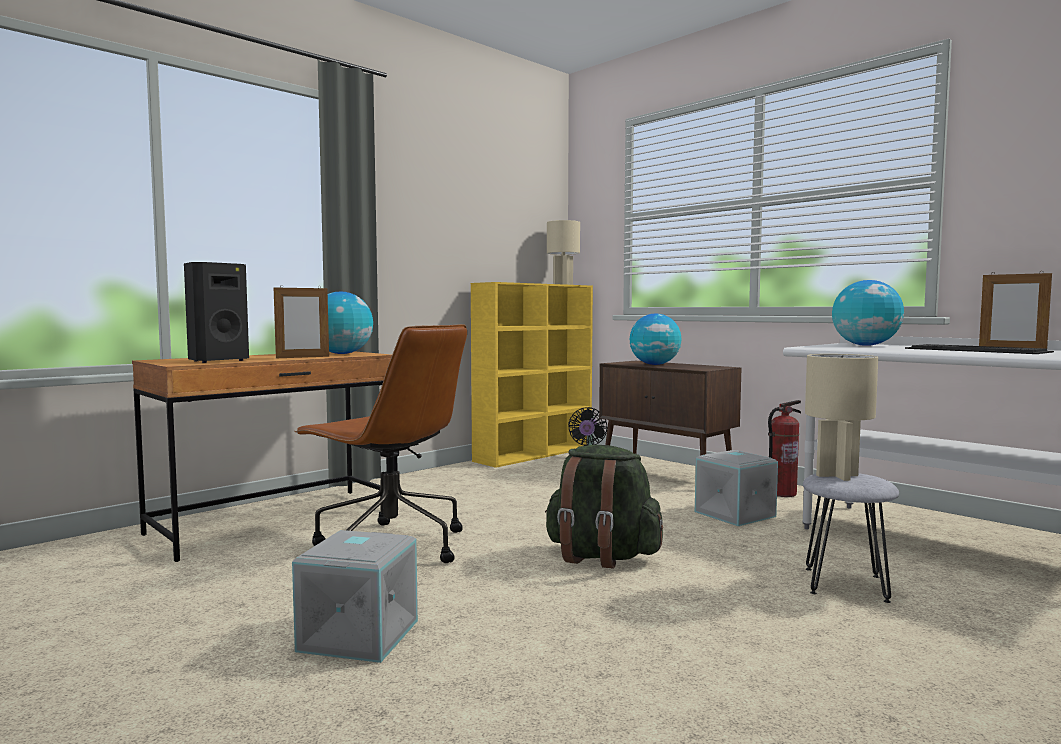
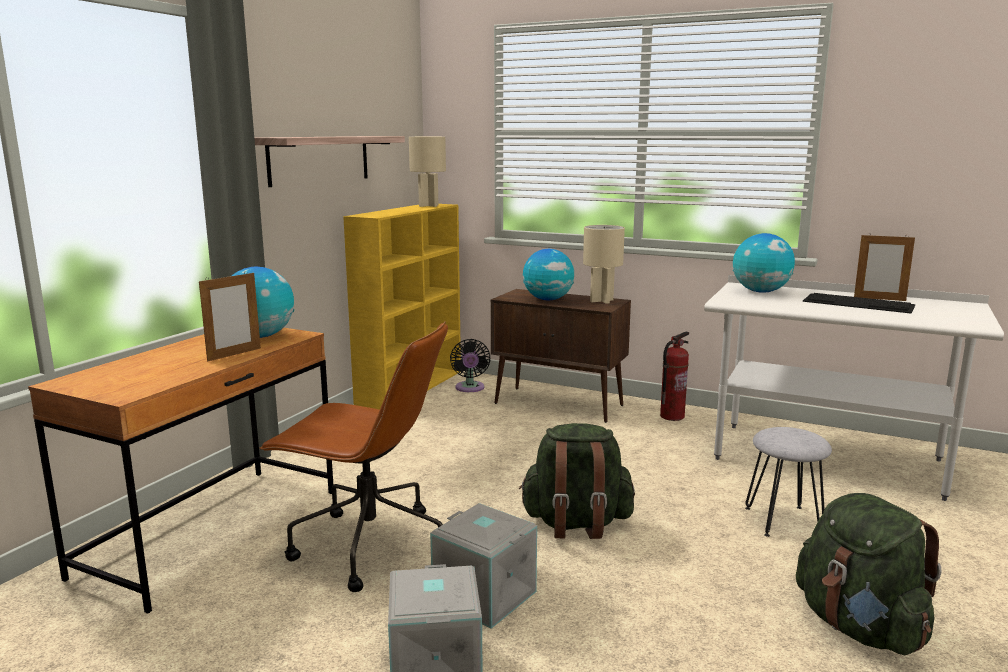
camera: 20 degrees left, 10 degrees up
black speaker [184,262,249,363] -> none
grey storage box [695,450,778,526] -> grey storage box moved to [430,503,537,629]
beige table lamp [805,354,878,481] -> beige table lamp moved to [583,225,625,304]
none -> shelf [254,136,405,187]
none -> green backpack [796,493,942,655]

